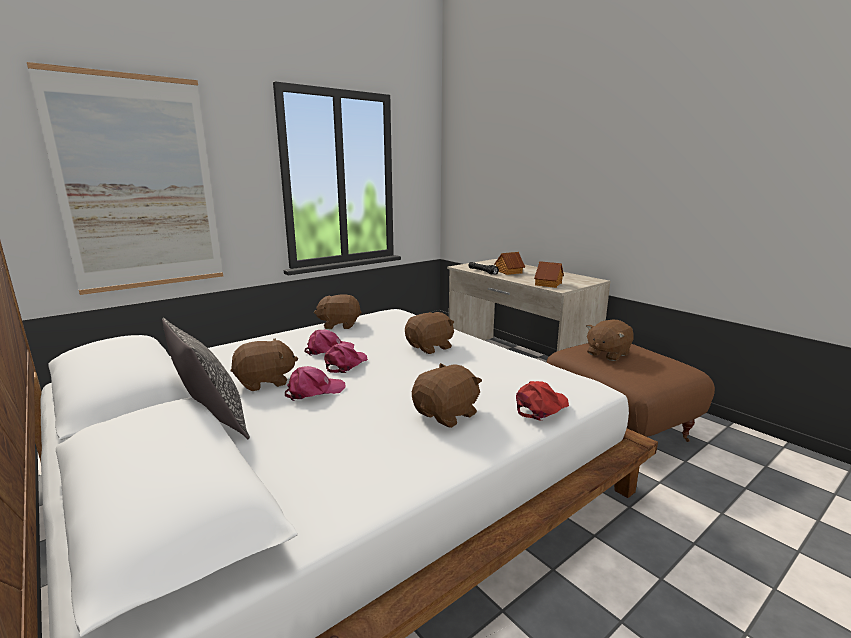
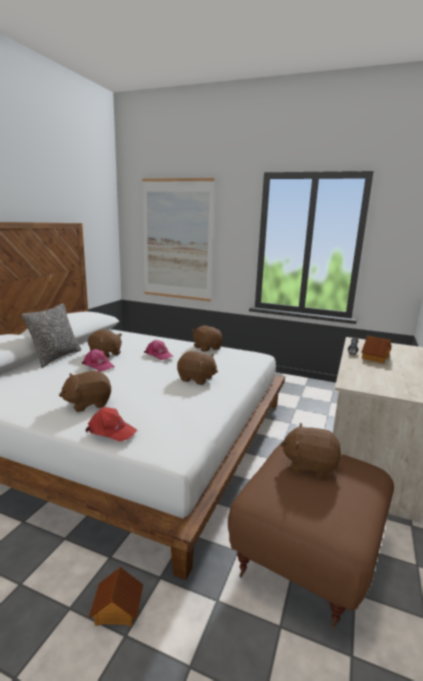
camera: 60 degrees right, 0 degrees up
pink cap [324,343,368,373] -> none
brown plush toy [412,363,482,428] -> brown plush toy turned 135 degrees clockwise [59,371,111,412]
toy house [534,261,564,288] -> toy house moved to [89,567,143,626]

